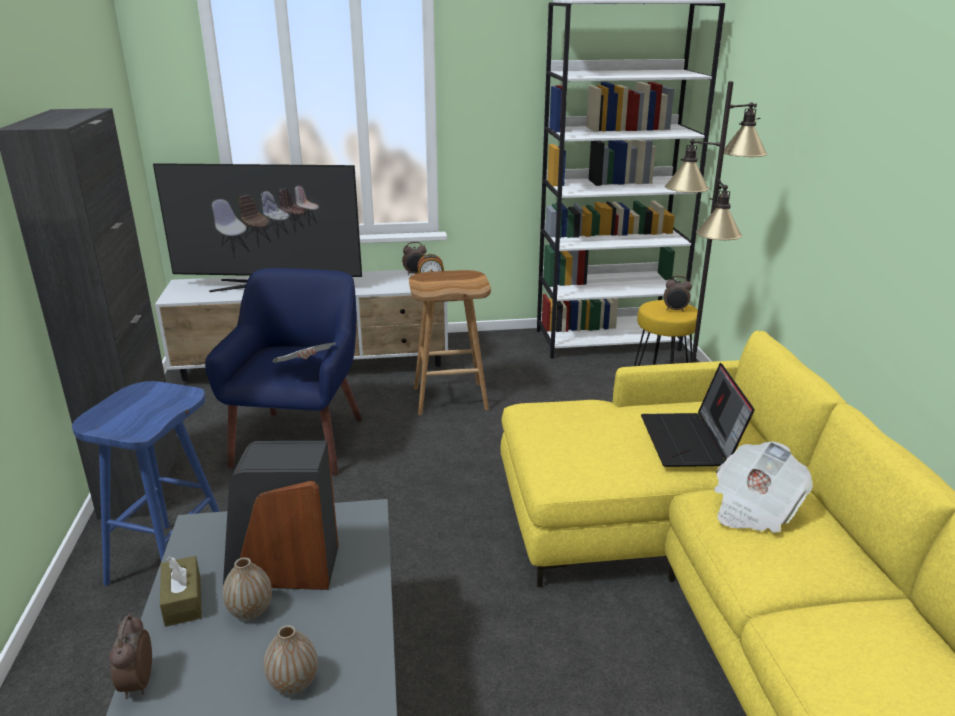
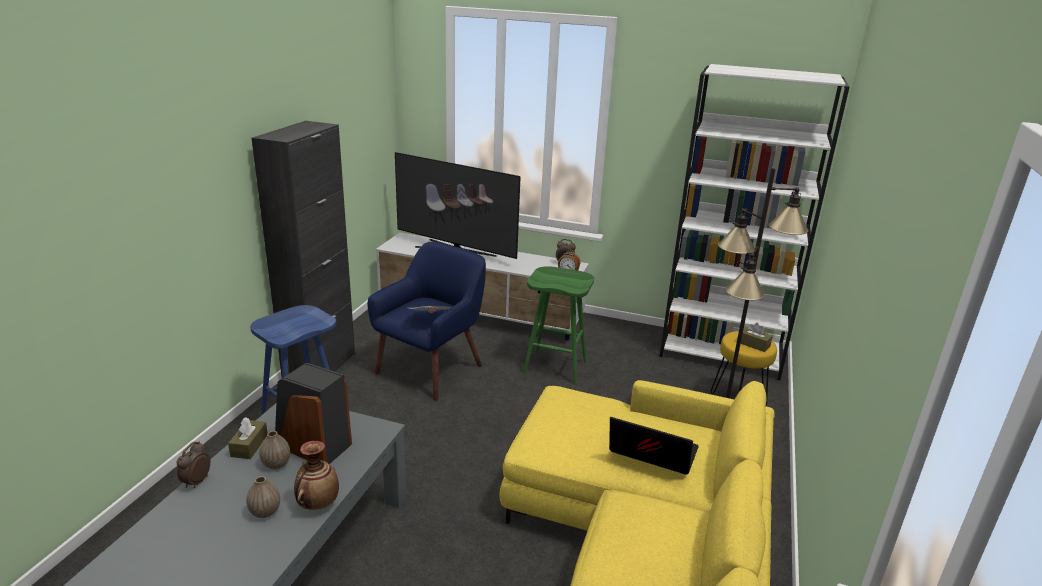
camera: 25 degrees right, 0 degrees up
brown stool [409,270,491,415] -> green stool [523,266,594,385]
laptop [641,363,755,467] -> laptop turned 90 degrees clockwise [609,417,699,475]
alarm clock [664,276,692,312] -> brown tissue box [741,323,773,352]
newspaper [714,442,813,533] -> none
none -> vase [294,441,339,510]

